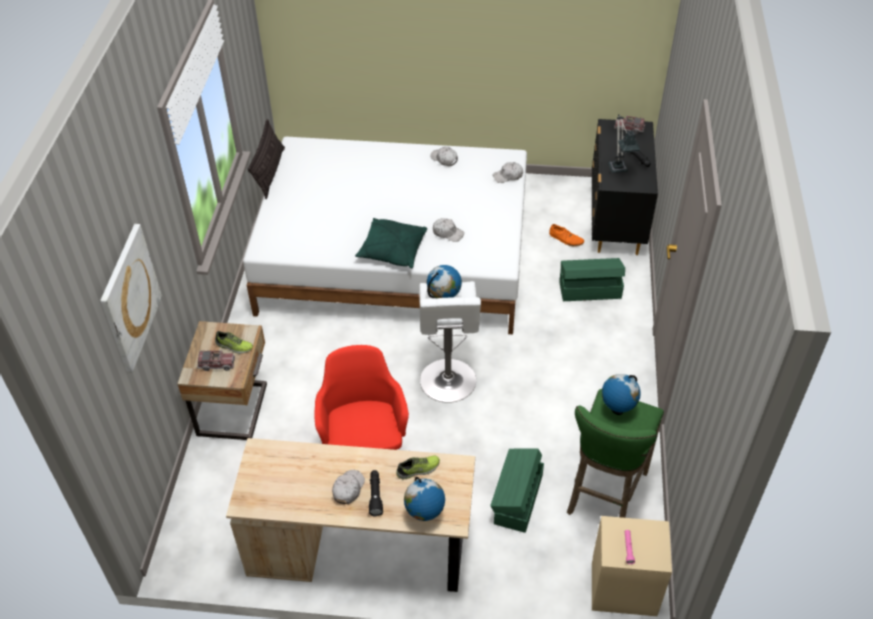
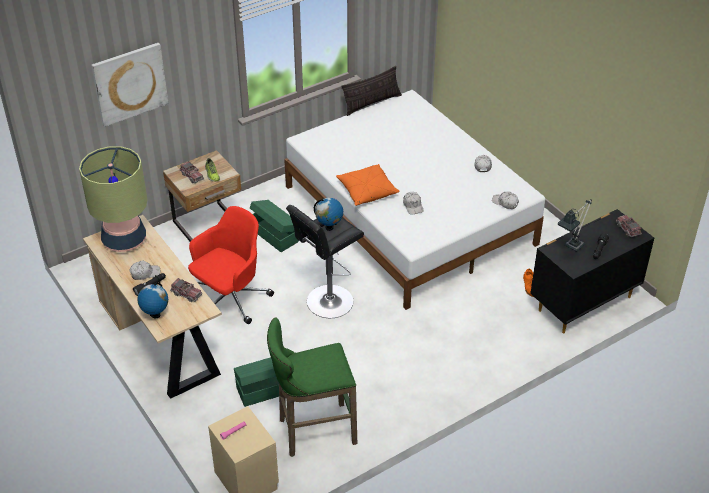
camera: 50 degrees right, 5 degrees down
green pillow [355,218,427,268] -> orange pillow [336,164,399,206]
shoe [396,456,440,479] -> toy truck [170,278,202,302]
white stool [419,281,481,403] -> black stool [286,205,364,318]
green storage box [559,258,625,301] -> green storage box moved to [250,200,299,252]
globe [602,374,641,415] -> none
none -> table lamp [79,146,148,252]

